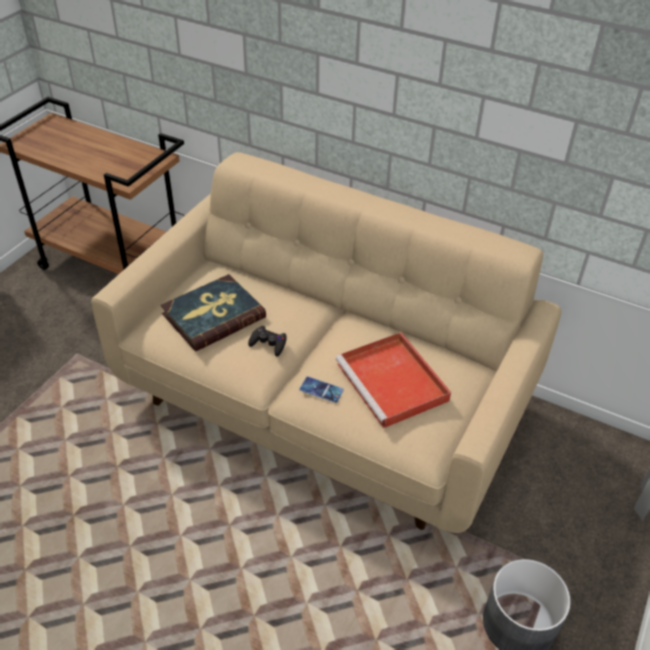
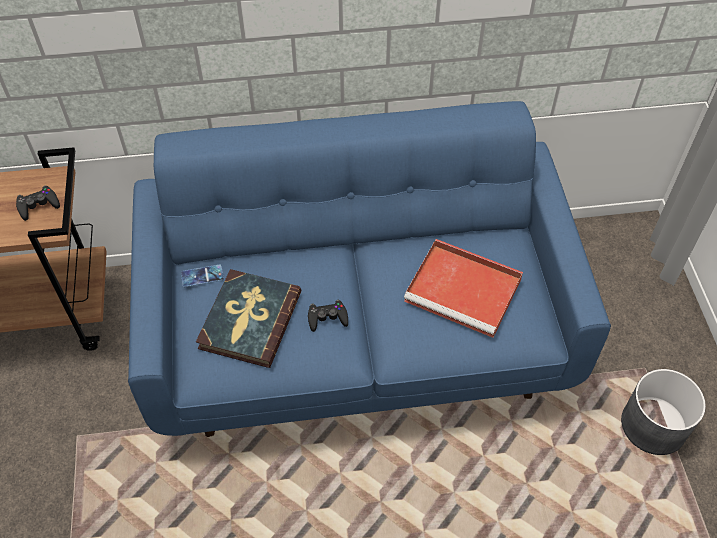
camera: 35 degrees left, 10 degrees up
beige sofa [91,152,561,533] -> blue sofa [128,101,611,437]
phone [299,377,344,403] -> phone moved to [181,264,224,287]
none -> black game controller [16,185,60,221]

